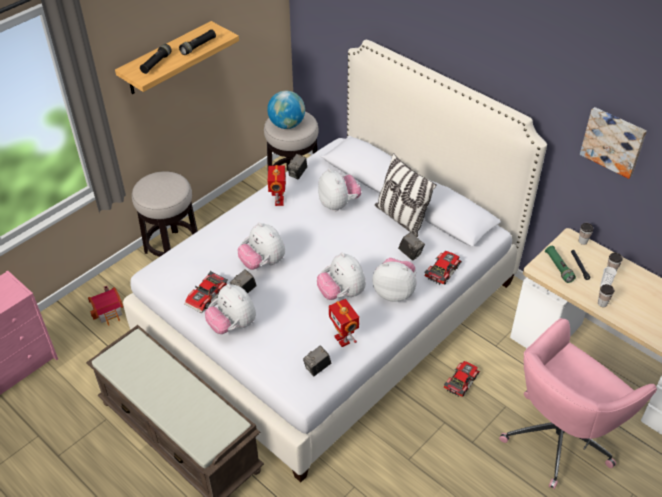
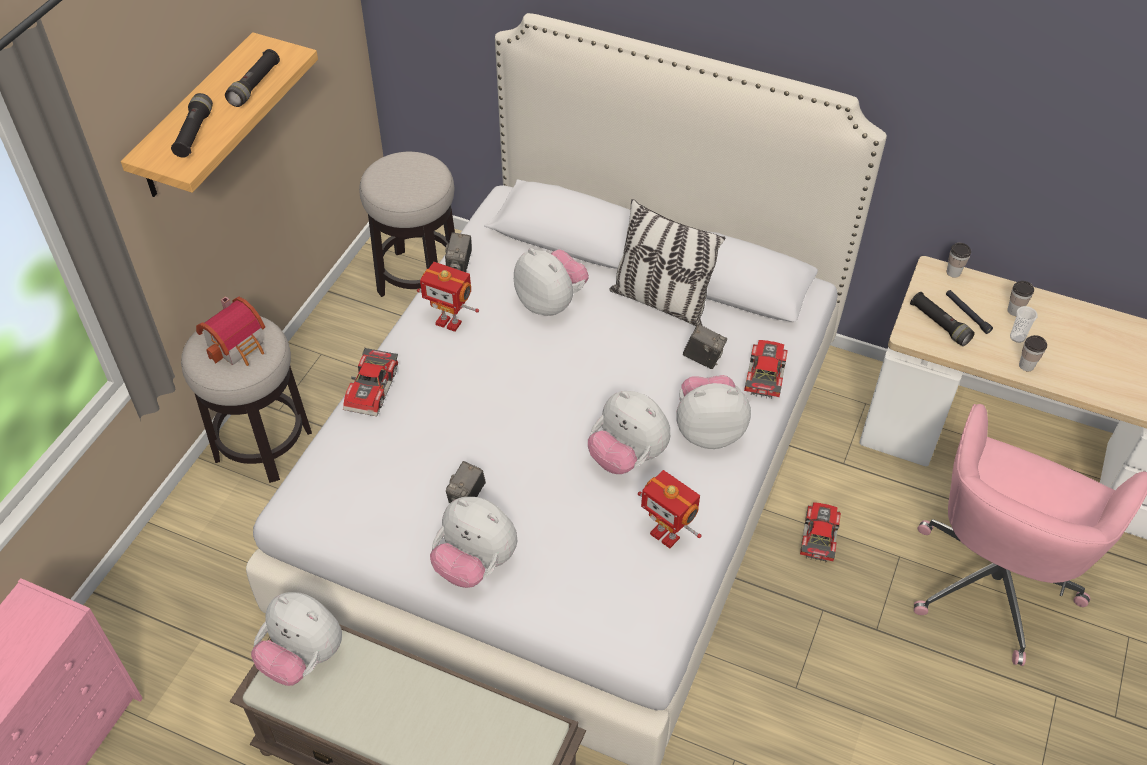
camera: 20 degrees left, 5 degrees up
toy house [88,286,123,326] -> toy house moved to [196,296,265,366]
toy car [184,271,228,313] -> toy car moved to [343,347,398,416]
plush toy [238,222,285,270] -> plush toy moved to [251,592,342,686]
globe [267,91,305,129] -> none
toy robot [268,165,286,206] -> toy robot turned 135 degrees clockwise [417,262,479,332]
camera [303,345,331,376] -> none
green flashlight [545,246,576,283] -> black flashlight [910,292,975,346]
picture [580,107,647,179] -> none

